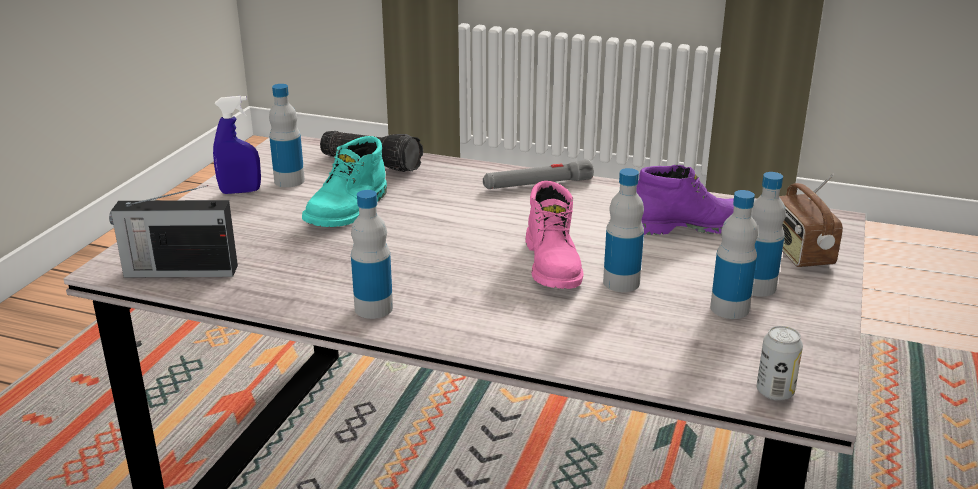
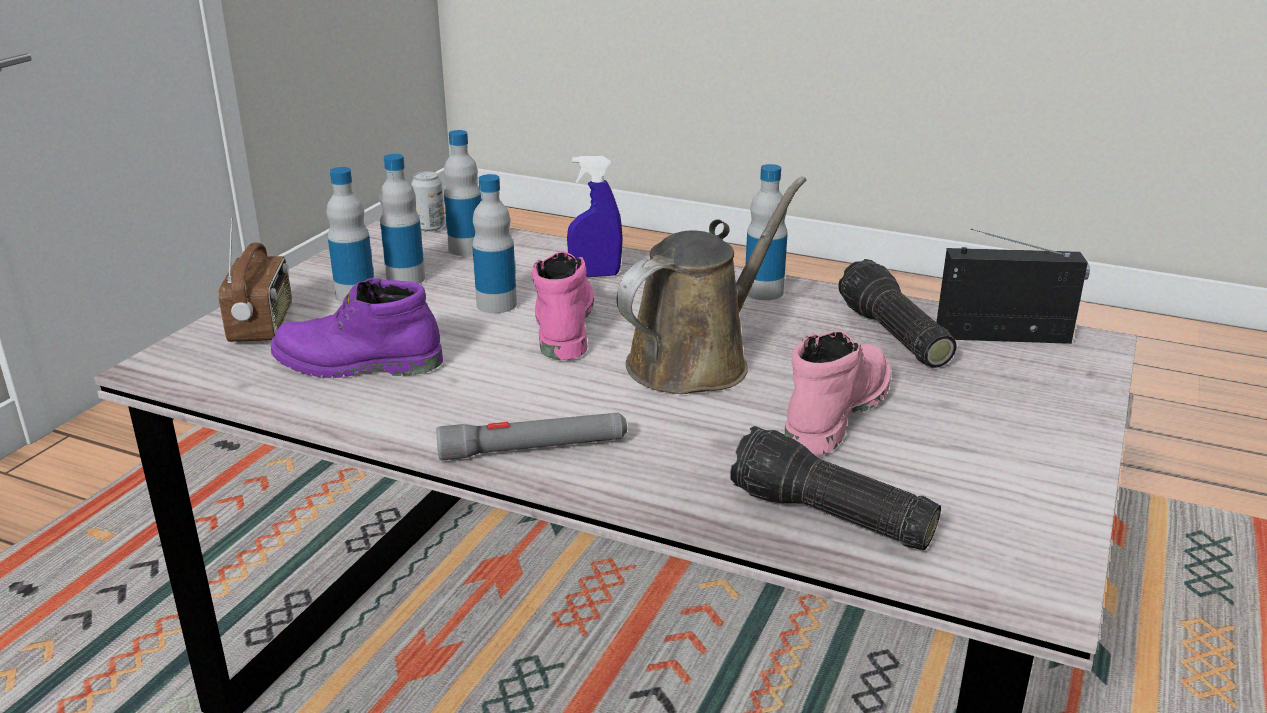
camera: 175 degrees left, 0 degrees up
blue spray bottle [213,96,261,194] -> blue spray bottle moved to [567,156,623,277]
bottle [269,84,305,187] -> bottle moved to [444,130,481,256]
turquoise boot [302,136,387,227] -> pink boot [785,330,891,455]
none -> brown watering can [617,176,806,394]
none -> flashlight [838,259,957,368]

